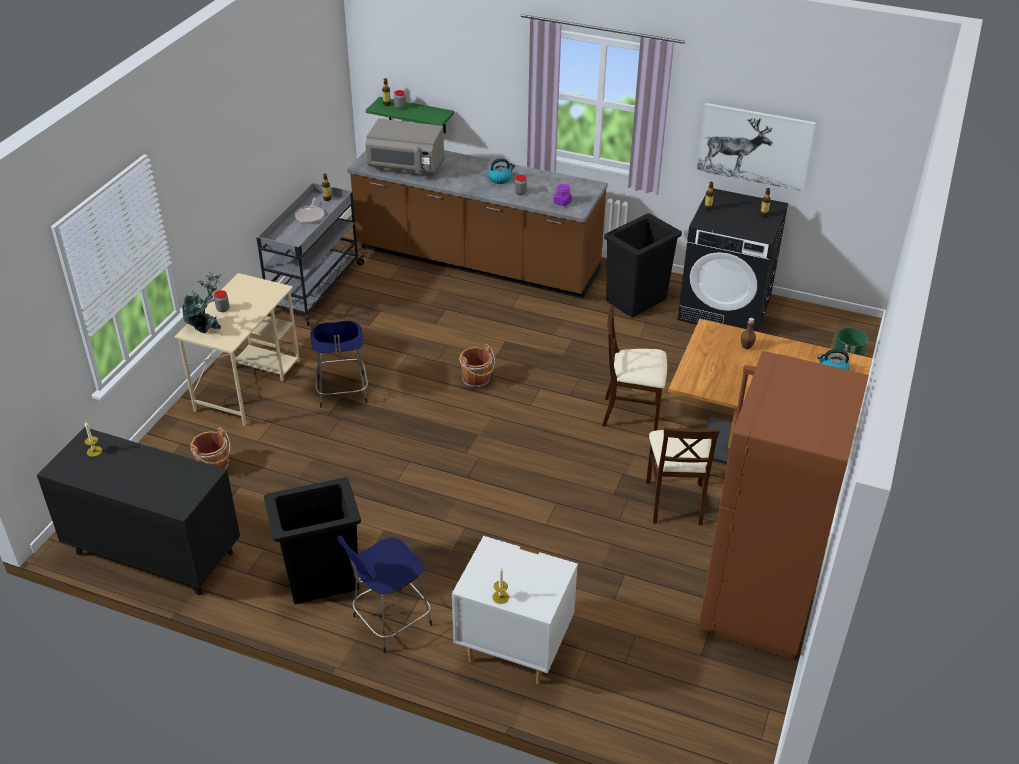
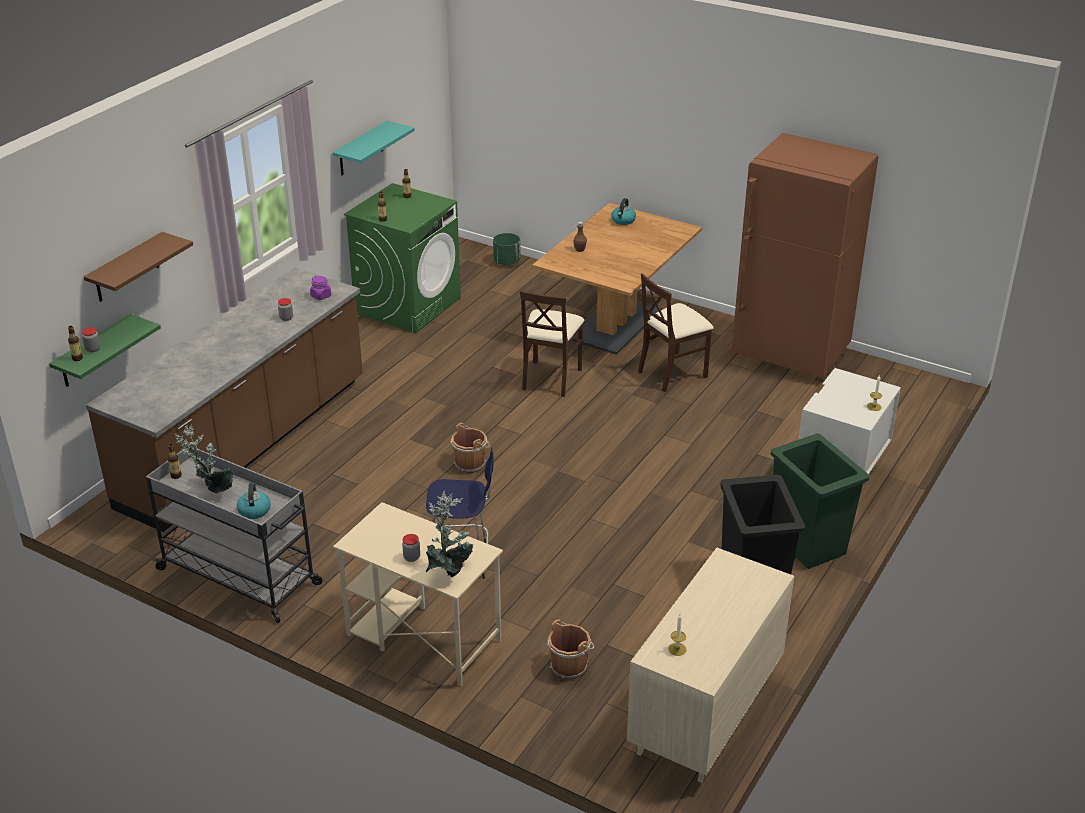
camera: 80 degrees left, 5 degrees down
black dresser [37,427,240,596] -> beige dresser [627,548,794,783]
frying pan [295,197,324,223] -> potted plant [175,425,235,493]
blue stool [337,535,432,653] -> green trash can [771,434,869,569]
grey microwave [365,119,445,175] -> none
kettle [488,158,515,184] -> kettle moved to [237,483,271,519]
black trash can [604,213,682,318] -> none
beige chair [646,427,720,525] -> beige chair turned 135 degrees clockwise [638,273,714,392]
black washing machine [677,188,788,332] -> green washing machine [344,183,461,333]
picture [696,103,816,191] -> turquoise shelf [332,121,415,175]
none -> brown shelf [84,232,193,302]

